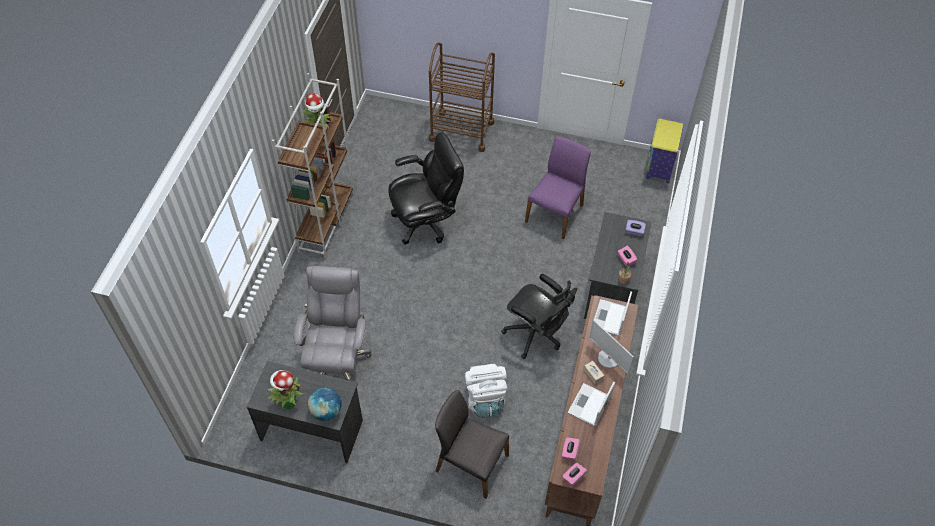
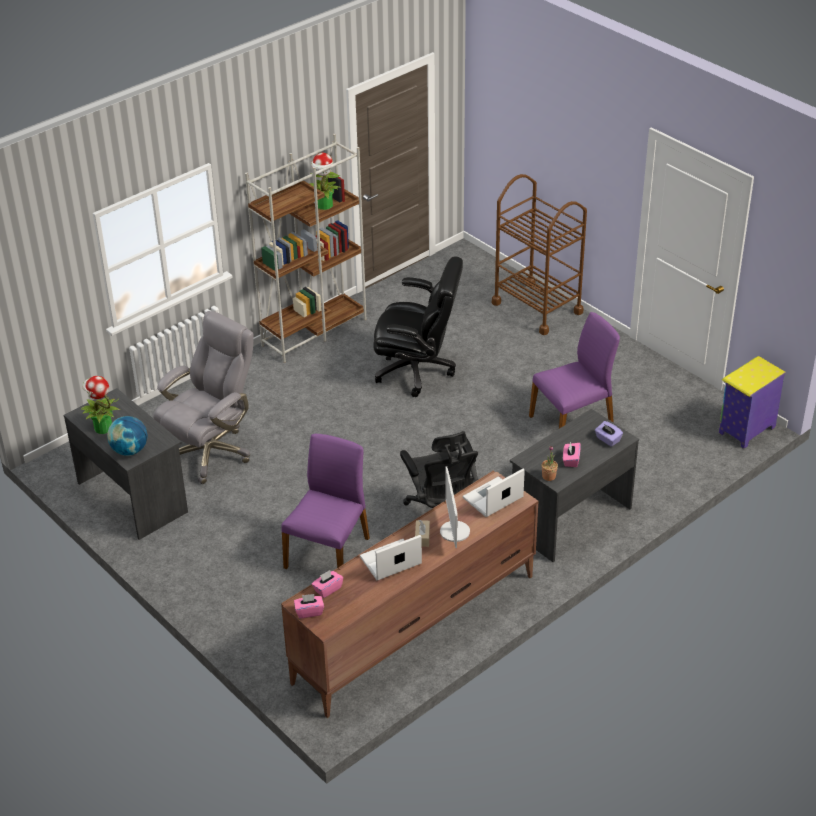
camera: 35 degrees right, 15 degrees down
grey chair [435,390,509,499] -> none
white backpack [465,363,507,418] -> purple chair [281,434,370,569]

